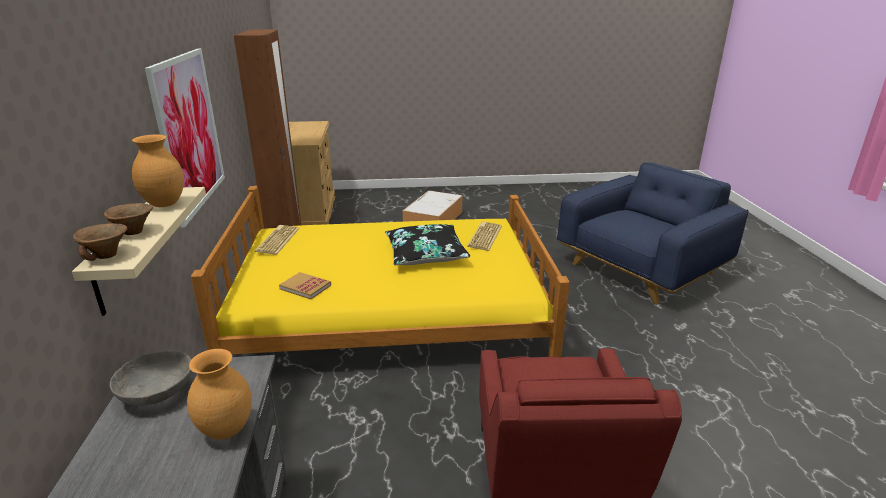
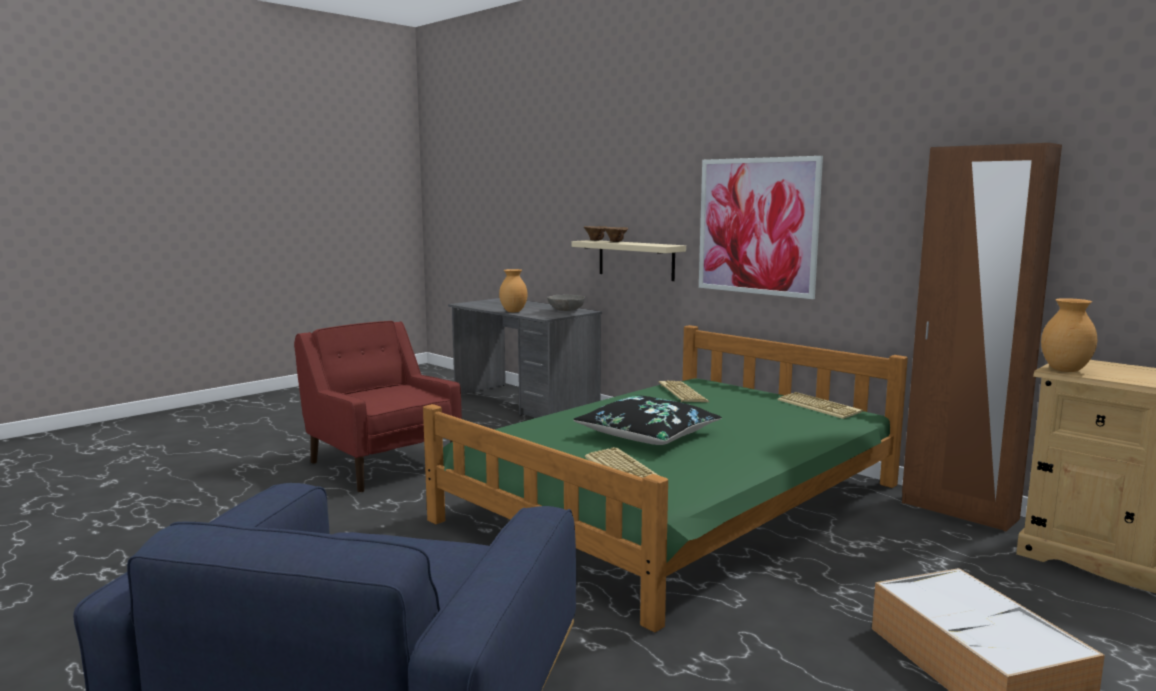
camera: 140 degrees right, 15 degrees down
brown vase [132,135,184,207] -> brown vase moved to [1041,298,1097,372]
yellow bed [191,186,570,358] -> green bed [423,325,908,632]
book [279,272,331,299] -> keyboard [659,381,709,402]

